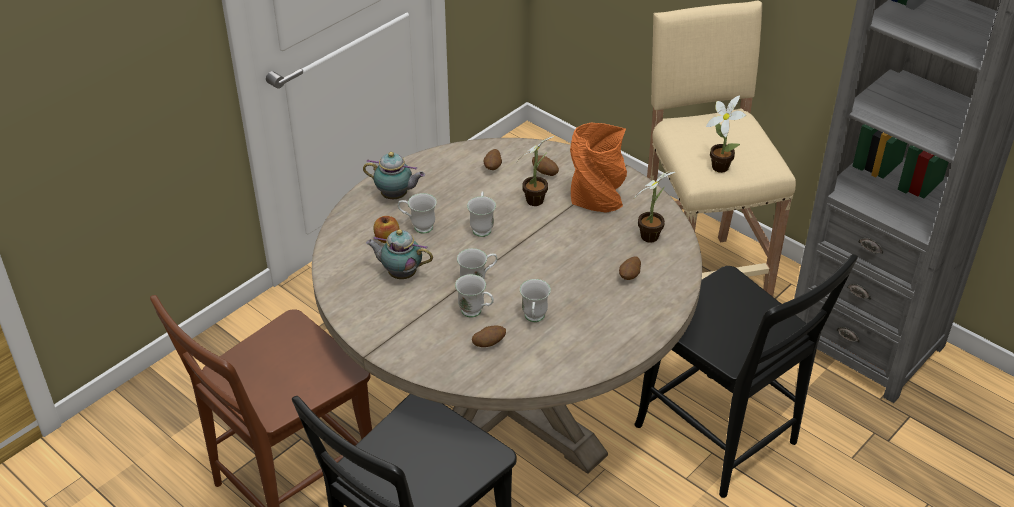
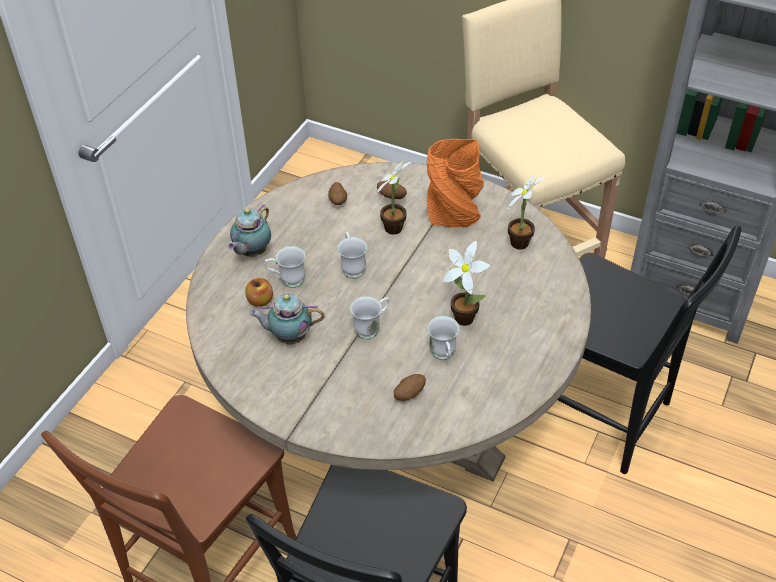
camera: 15 degrees left, 5 degrees up
teapot [363,152,425,199] -> teapot turned 120 degrees clockwise [228,204,271,257]
white mug [455,274,494,317] -> none
potato [619,256,641,280] -> none
potted plant [706,95,746,173] -> potted plant moved to [443,241,490,326]

